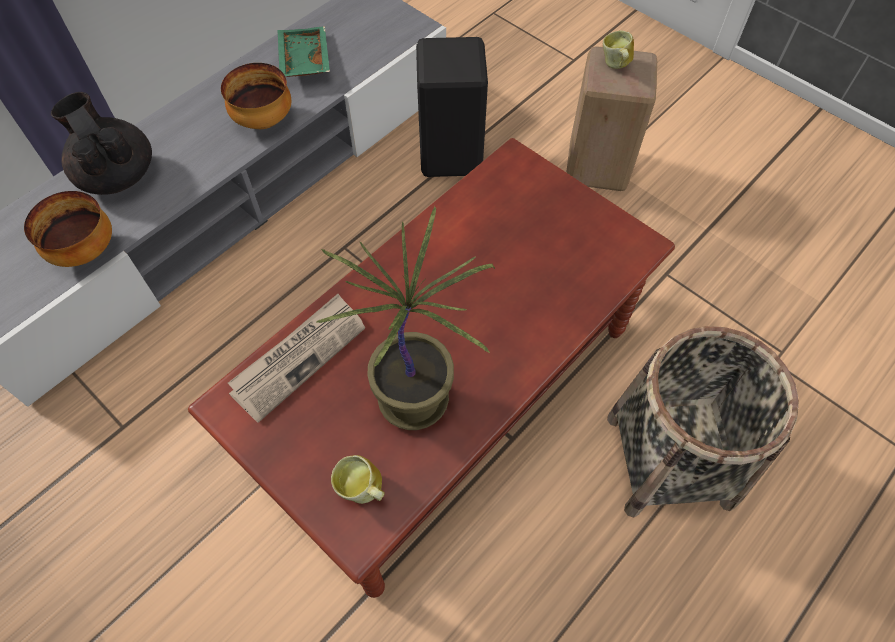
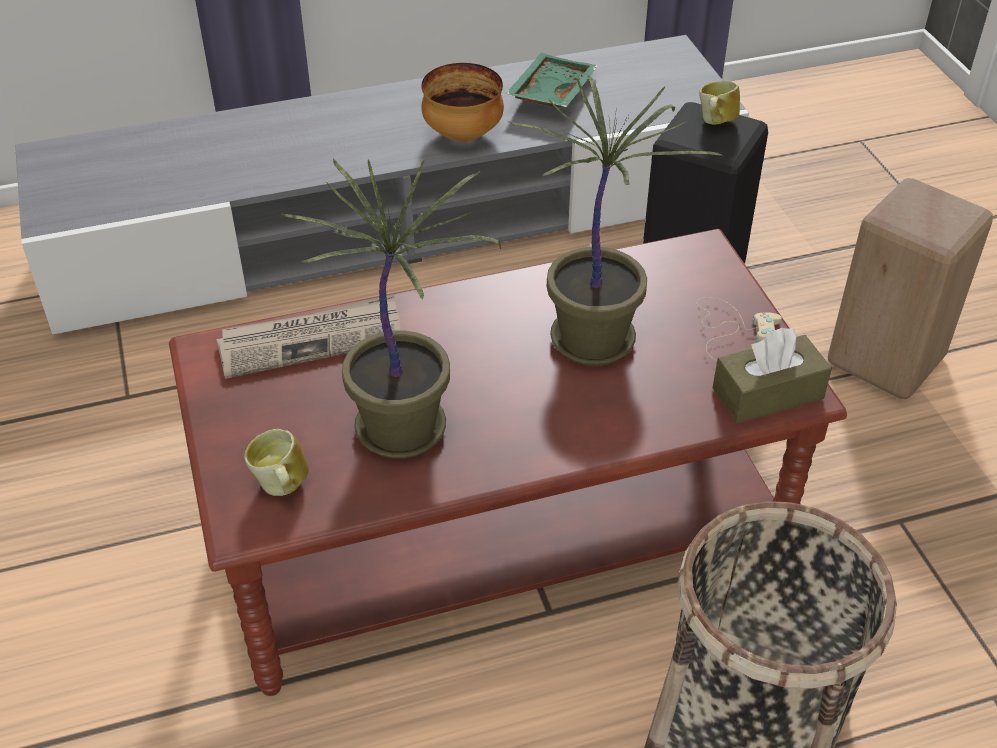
camera: 30 degrees right, 15 degrees down
bowl [24,191,112,267] -> none
black teapot [51,92,152,195] -> none
mug [603,30,634,69] -> mug moved to [699,81,740,125]
none -> potted plant [508,75,724,366]
none -> beige game controller [696,297,782,360]
none -> brown tissue box [713,327,832,423]

